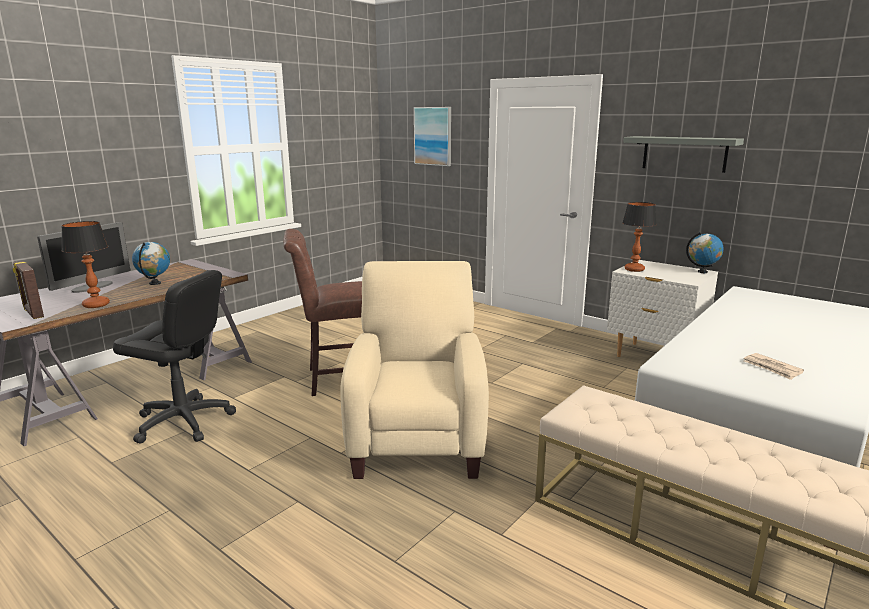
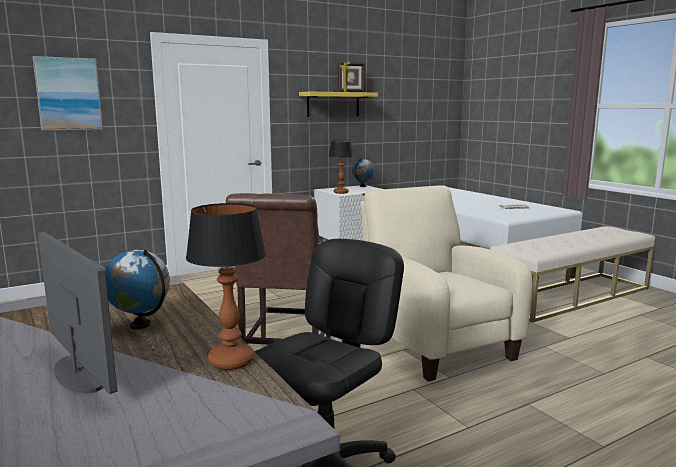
camera: 70 degrees left, 5 degrees down
picture frame [13,261,44,319] -> picture frame moved to [338,61,365,92]
beige armchair [340,261,489,479] -> beige armchair turned 45 degrees clockwise [361,185,532,381]
grey shelf [623,136,744,173] -> yellow shelf [299,92,378,117]

